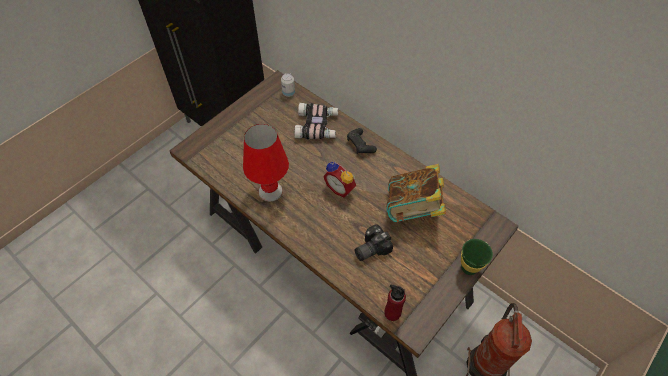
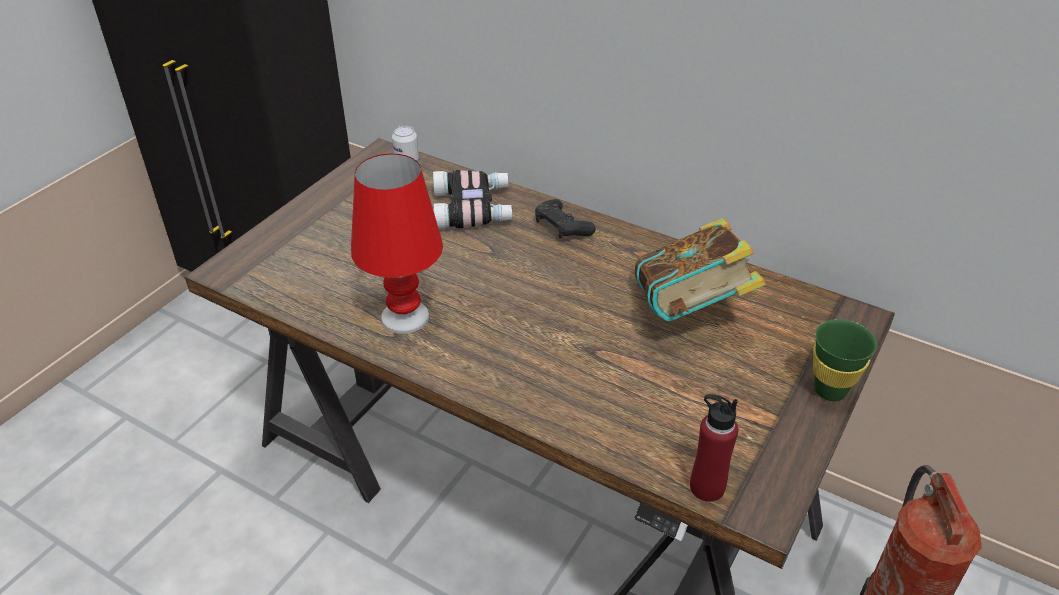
camera: 10 degrees left, 15 degrees down
alarm clock [323,162,356,197] -> none
camera [355,224,393,261] -> none

